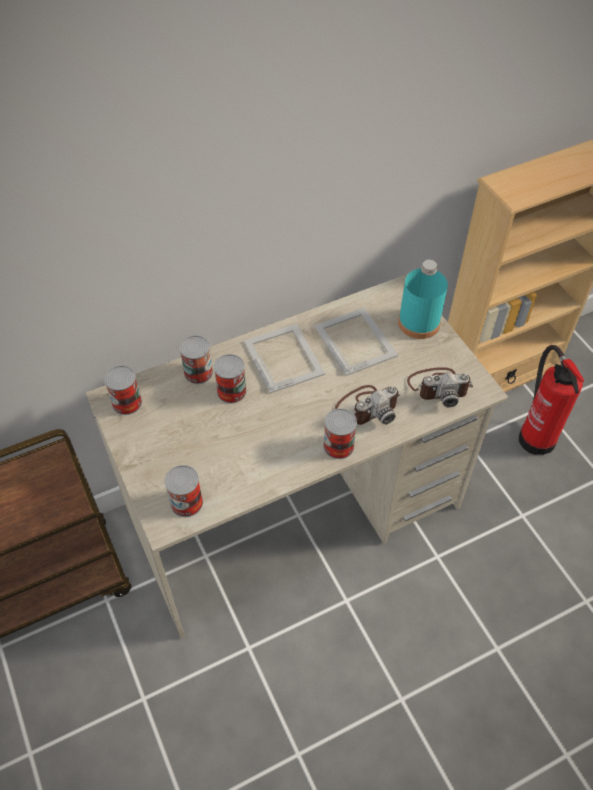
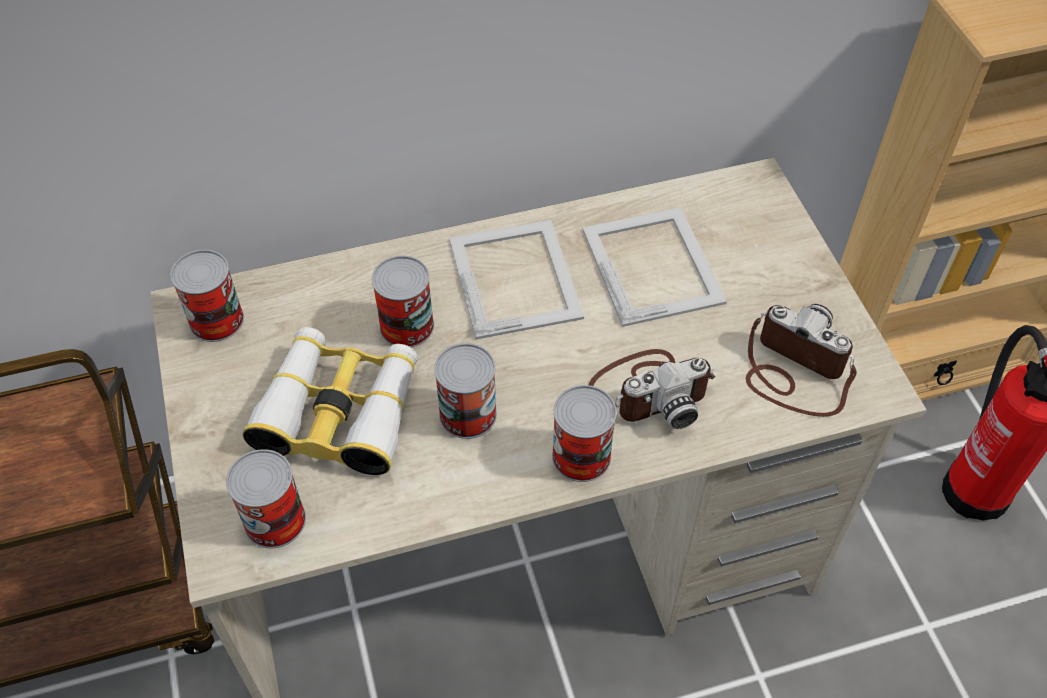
camera: 10 degrees right, 0 degrees up
can [179,335,213,384] -> can moved to [434,343,497,439]
turquoise bottle [398,260,448,339] -> none
camera [407,367,473,407] -> camera turned 150 degrees counterclockwise [746,304,857,417]
none -> binoculars [242,327,418,475]

